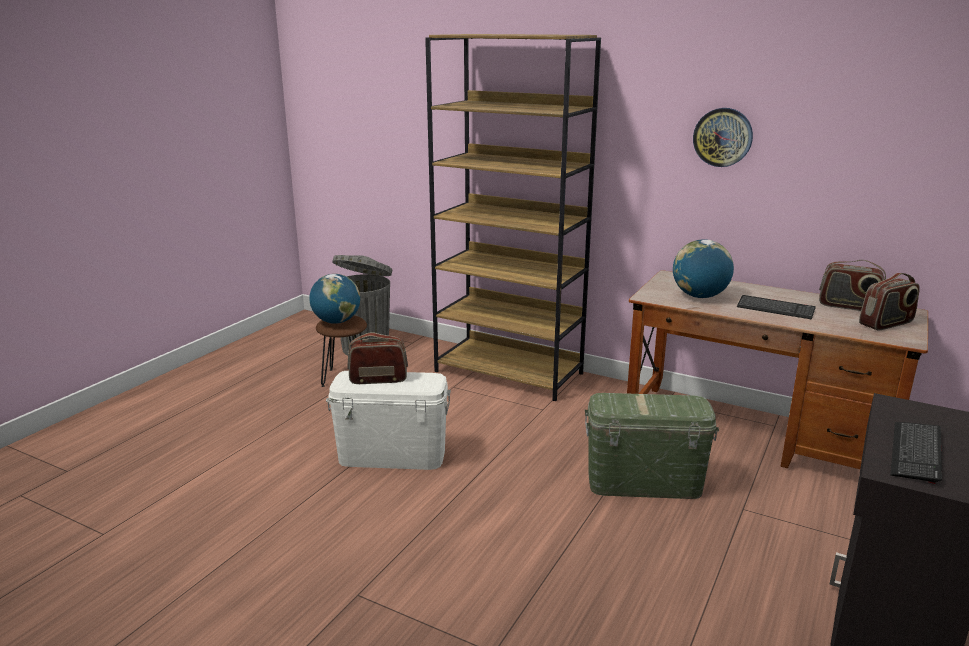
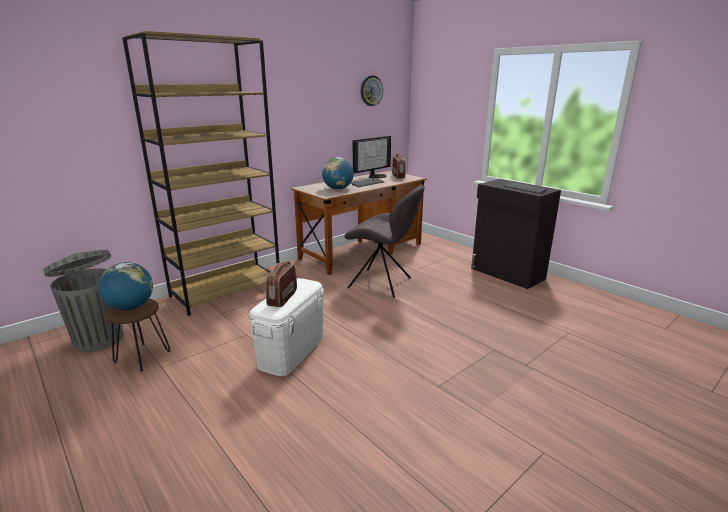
camera: 70 degrees left, 0 degrees up
green storage box [585,393,719,499] -> grey chair [344,185,425,298]
wall clock [693,108,753,167] -> wall clock moved to [360,75,383,106]
radio [819,260,886,311] -> monitor [353,136,391,178]

